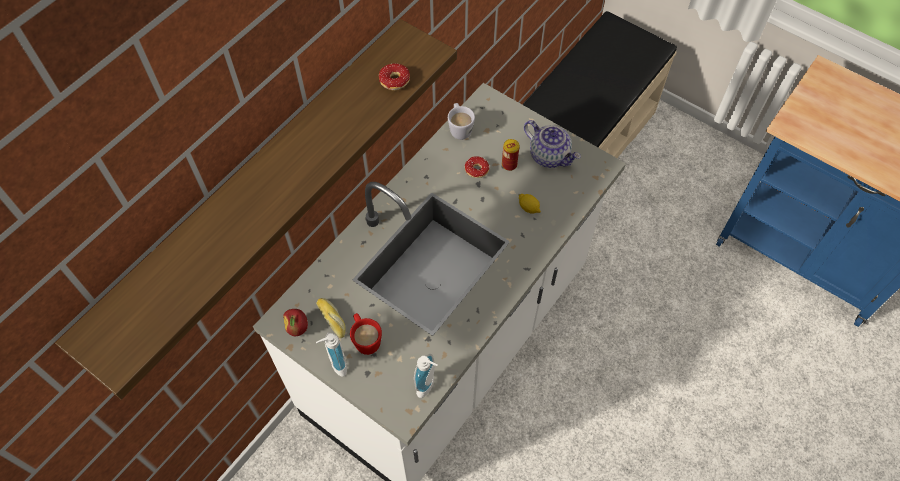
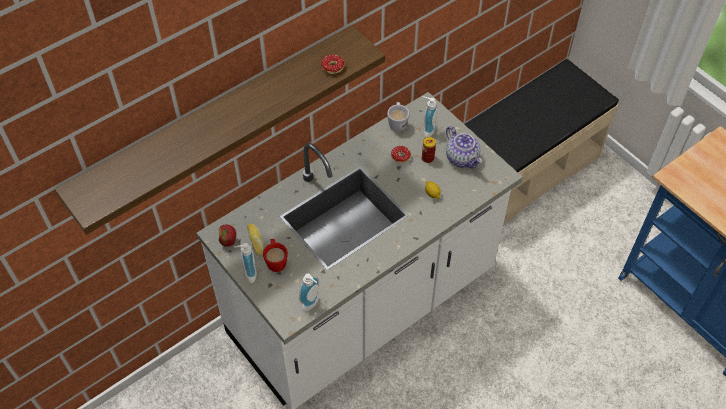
camera: 15 degrees right, 5 degrees down
none -> soap dispenser [422,96,437,138]

